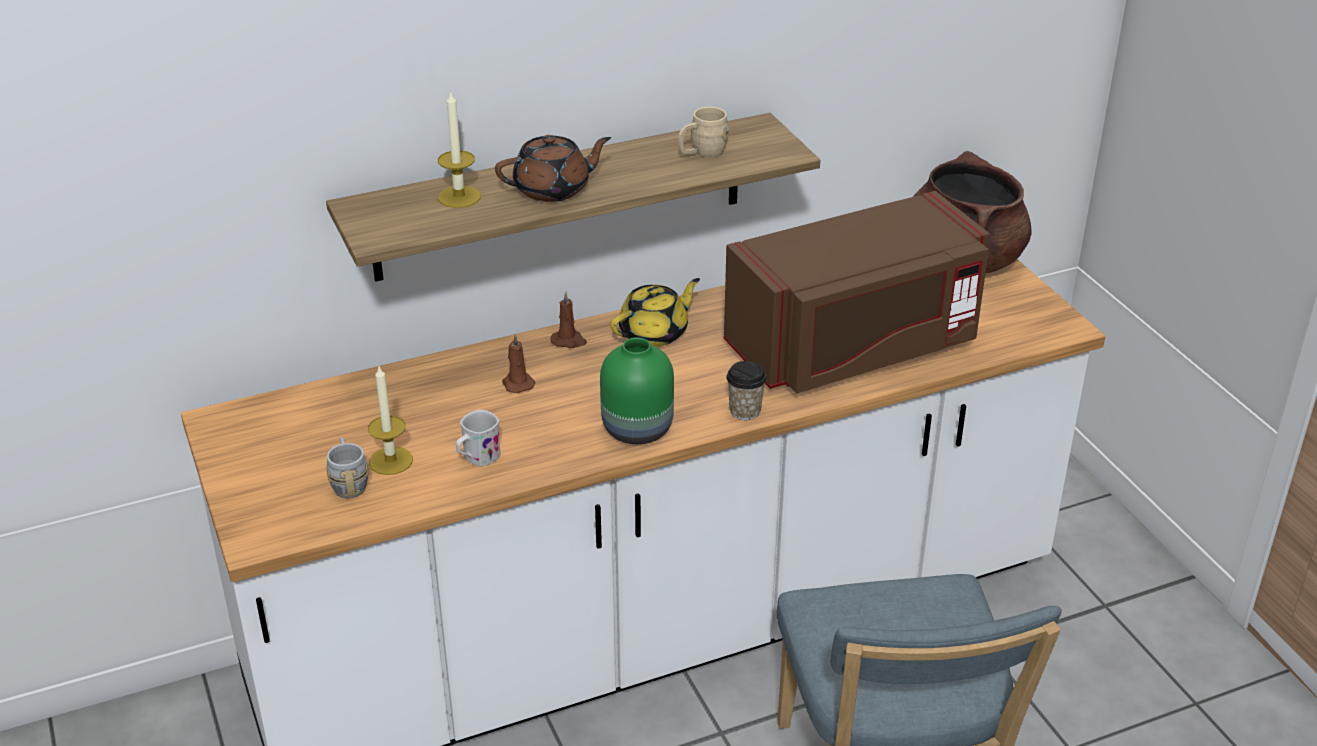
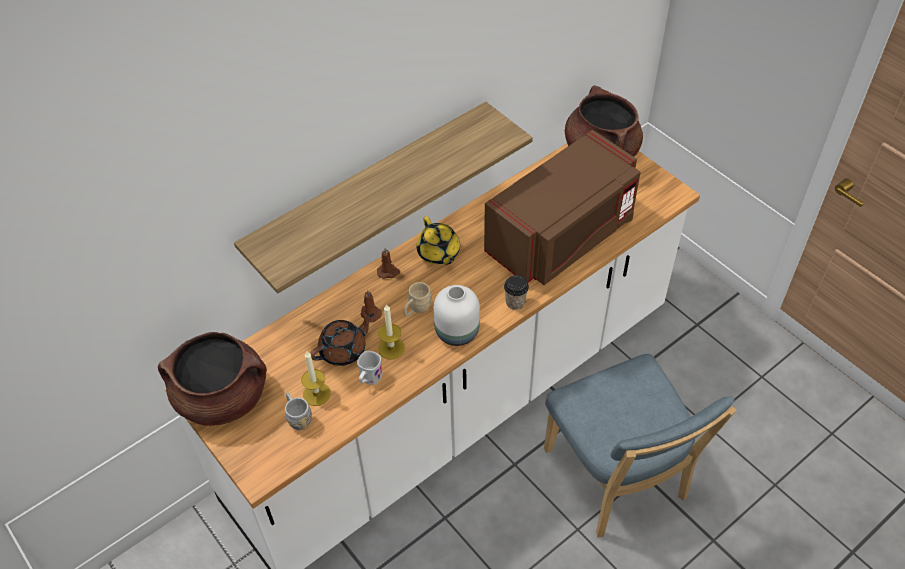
camera: 15 degrees left, 15 degrees up
candle [438,90,481,208] -> candle moved to [378,304,405,360]
brown teapot [495,135,611,202] -> brown teapot moved to [310,313,374,366]
green vase [600,337,674,444] -> white vase [433,285,480,346]
yellow teapot [610,278,700,347] -> yellow teapot turned 120 degrees clockwise [416,216,460,265]
beige mug [678,107,729,158] -> beige mug moved to [403,282,432,317]
none -> brown cooking pot [158,332,267,426]

